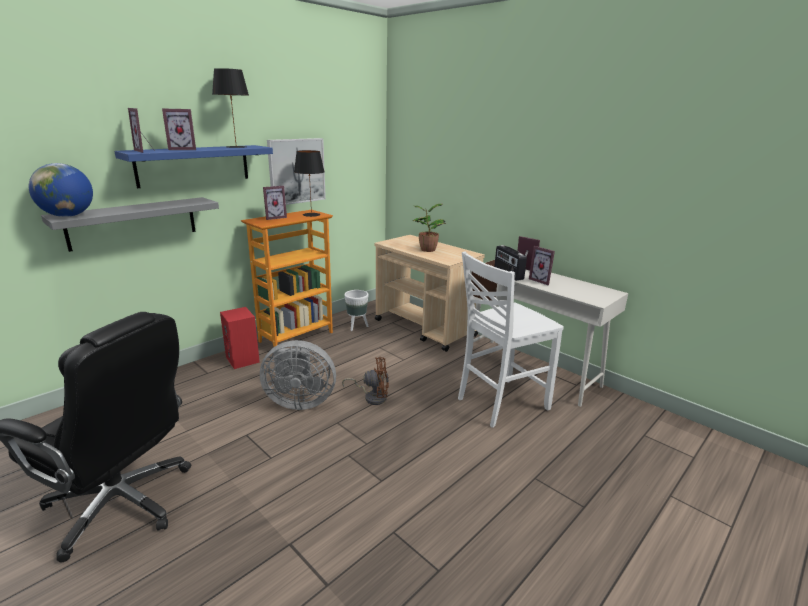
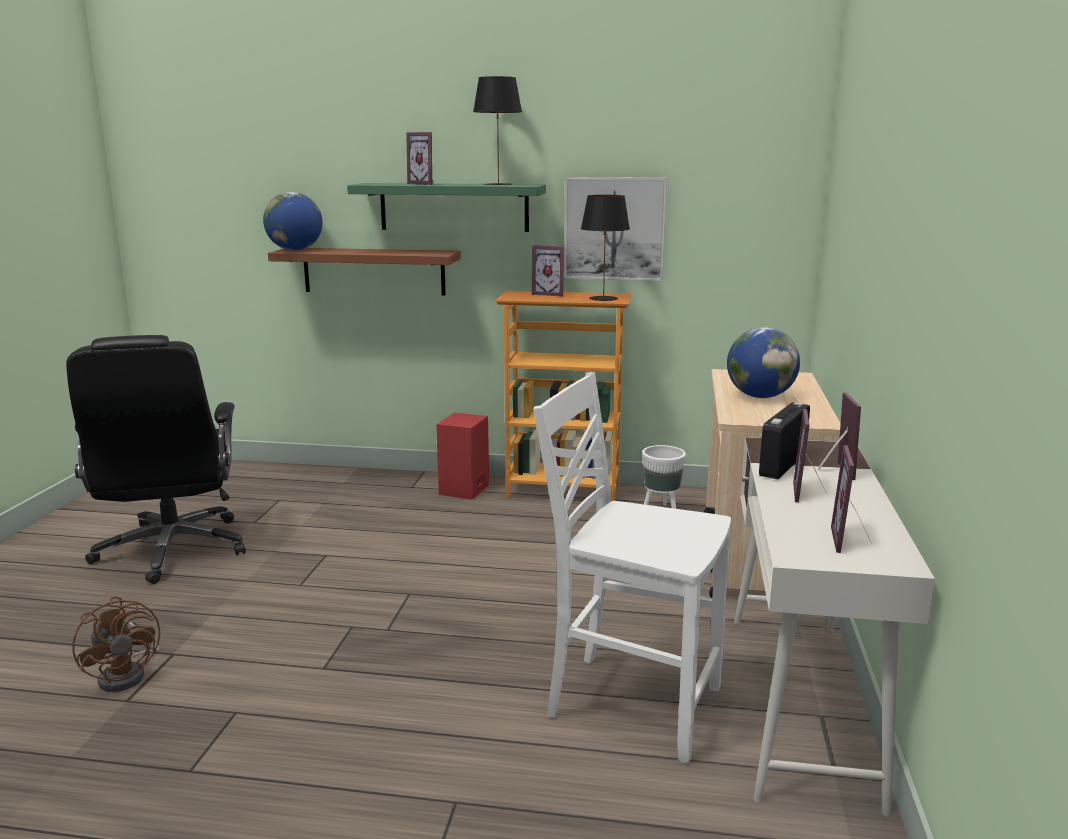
camera: 55 degrees right, 5 degrees down
grey shelf [41,197,219,252] -> brown shelf [268,248,461,296]
blue shelf [114,145,273,188] -> green shelf [347,183,546,232]
picture frame [128,108,154,153] -> picture frame moved to [831,445,872,553]
grey fan [260,340,336,410] -> none
brown fan [342,357,389,405] -> brown fan moved to [72,596,160,692]
potted plant [413,204,446,252] -> globe [727,327,800,398]

